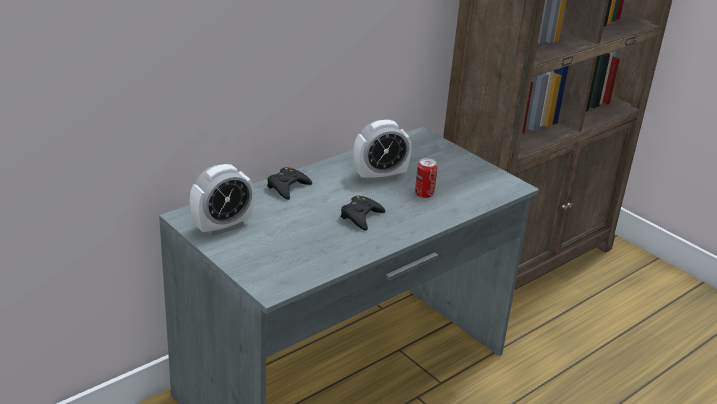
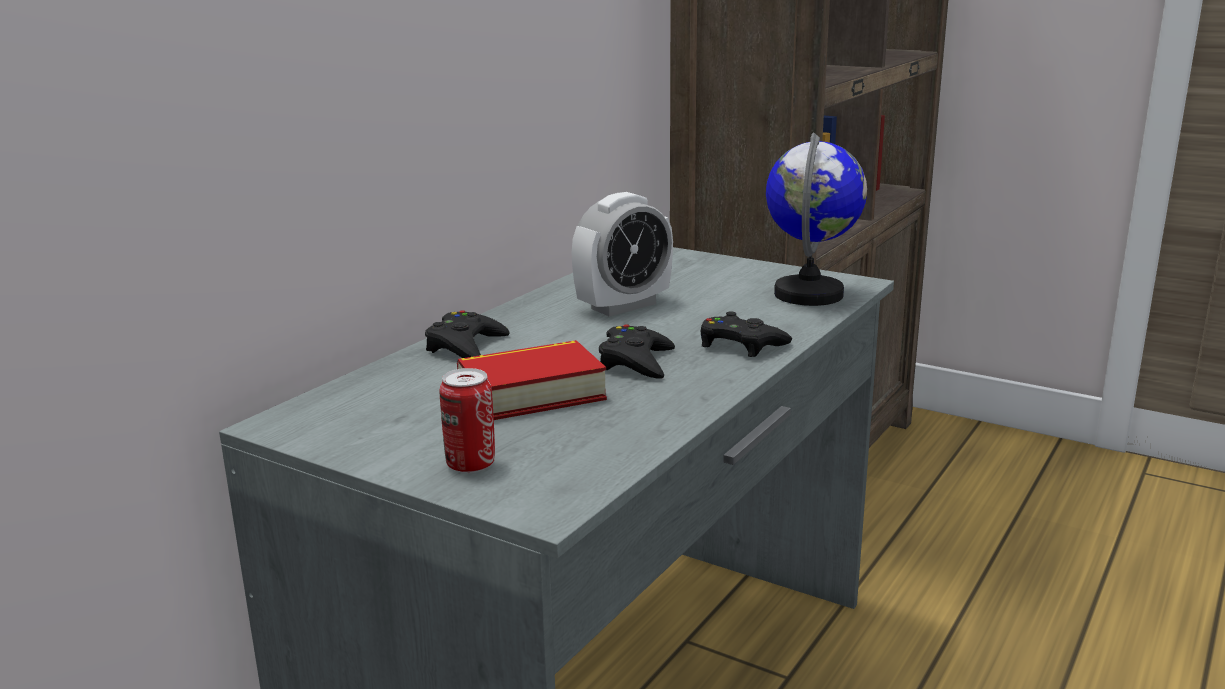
camera: 15 degrees left, 10 degrees down
alarm clock [190,164,254,236] -> none
can [415,158,437,198] -> can moved to [440,368,495,473]
none -> book [457,340,607,420]
none -> black game controller [701,311,792,357]
none -> globe [766,133,867,306]

